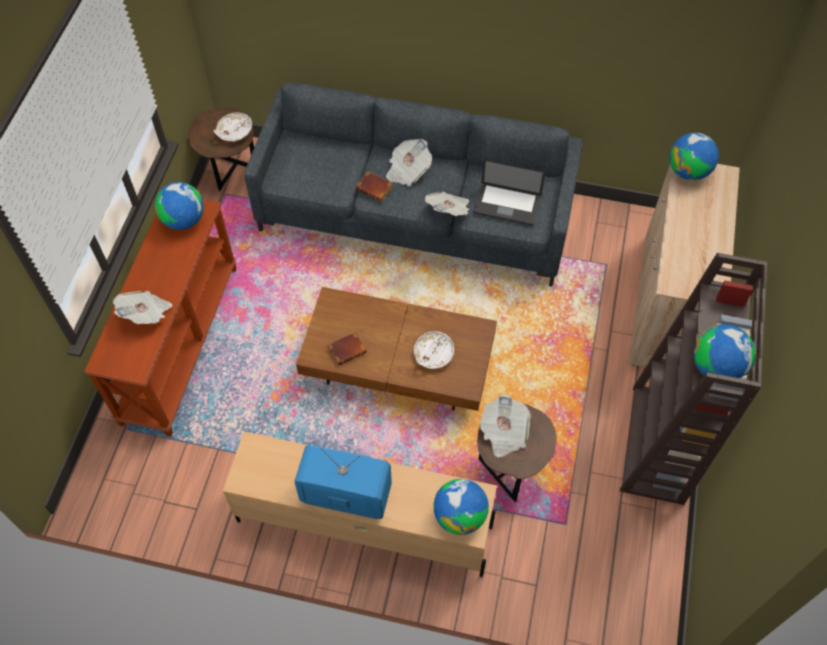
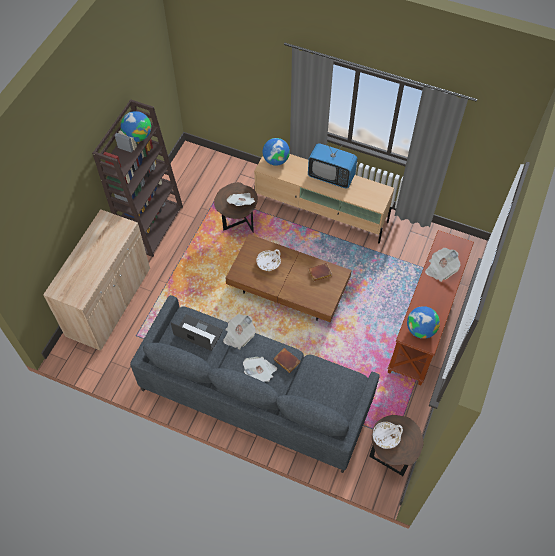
camera: 170 degrees left, 0 degrees up
globe [670,133,719,181] -> none

